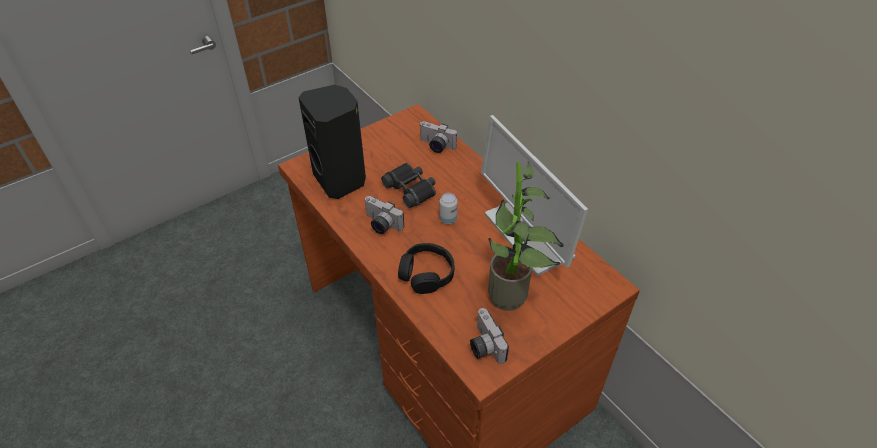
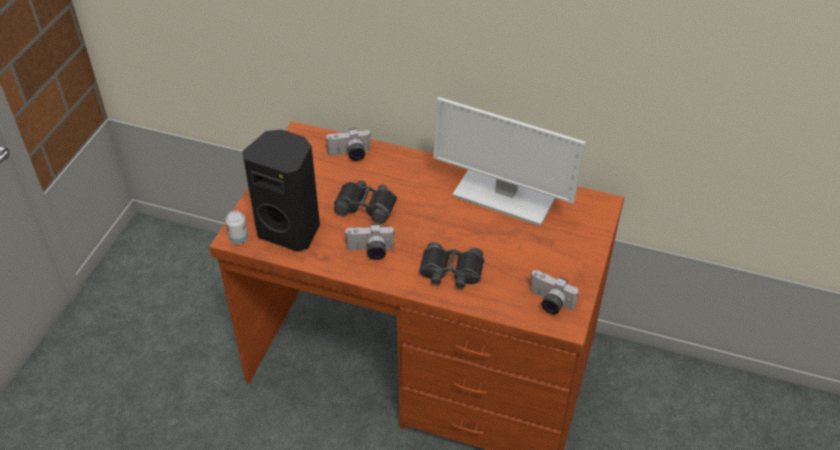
camera: 35 degrees left, 0 degrees up
black headphones [398,243,455,294] -> black binoculars [419,242,485,289]
can [440,193,458,224] -> can moved to [226,211,248,244]
potted plant [488,162,564,311] -> none

